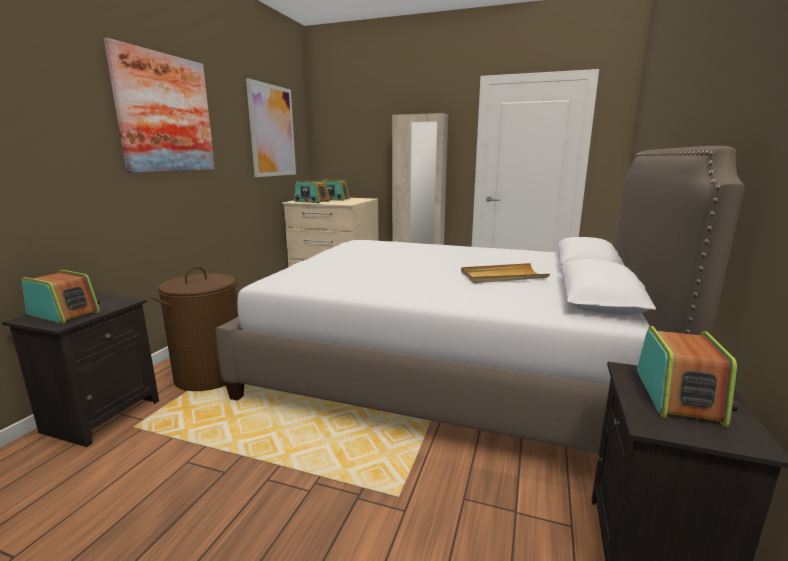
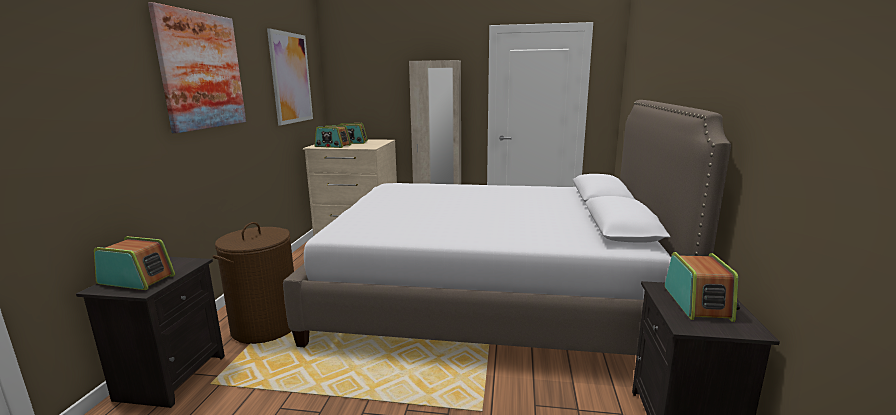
camera: 10 degrees left, 0 degrees up
beige tray [461,263,550,283] -> none

